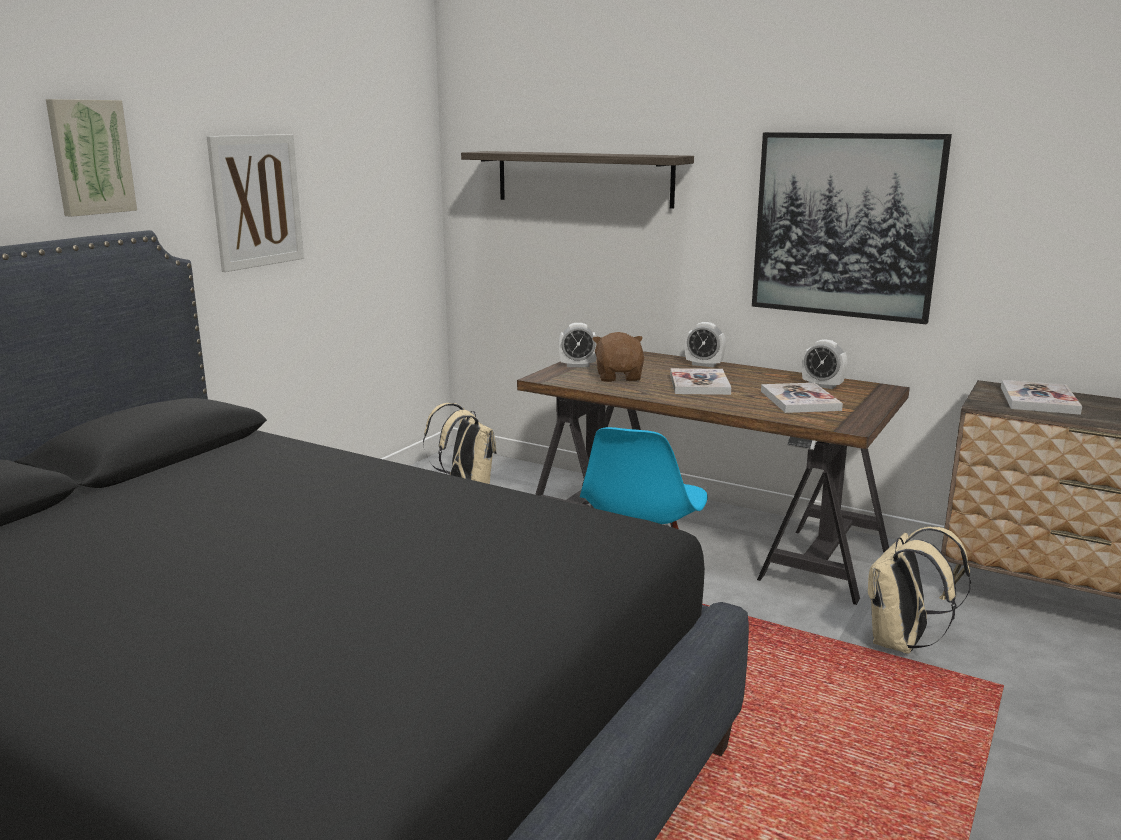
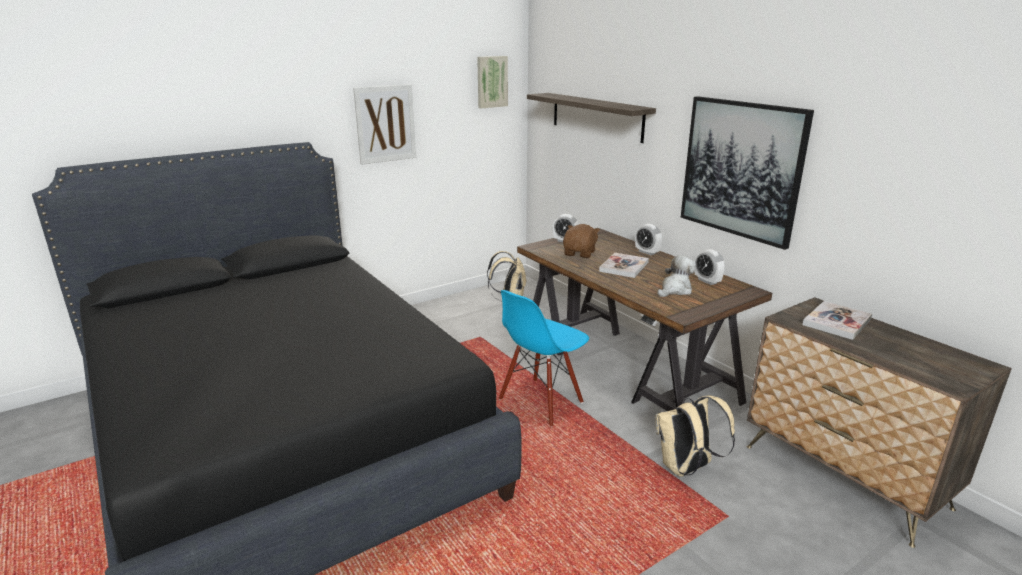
camera: 25 degrees right, 5 degrees up
picture [46,99,137,217] -> picture moved to [477,56,508,108]
book [761,383,843,413] -> plush toy [657,255,696,297]

